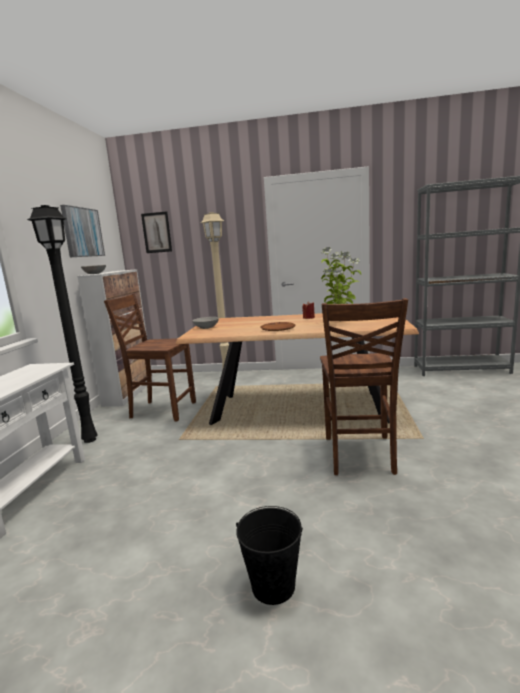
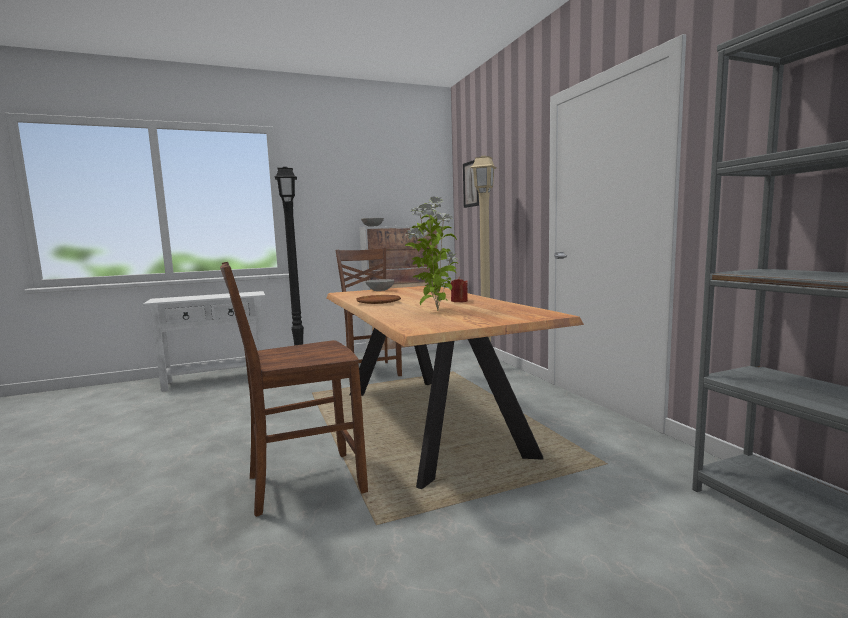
camera: 60 degrees right, 5 degrees down
picture [60,205,105,257] -> none
black bucket [236,506,303,605] -> none

